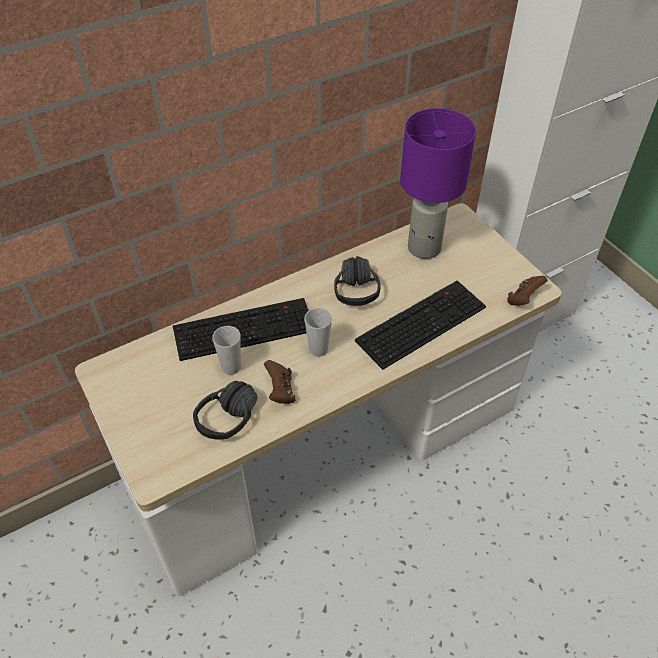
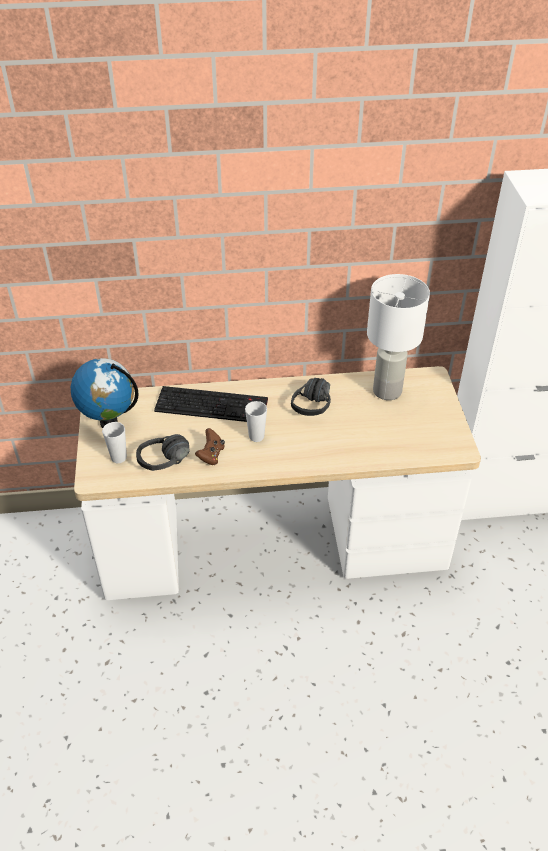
camera: 25 degrees right, 5 degrees down
cup [212,326,241,375] -> cup moved to [102,422,127,463]
keyboard [355,280,486,370] -> none
purple table lamp [400,108,476,259] -> white table lamp [367,274,430,400]
brown game controller [507,276,547,306] -> none
none -> globe [71,358,139,428]

